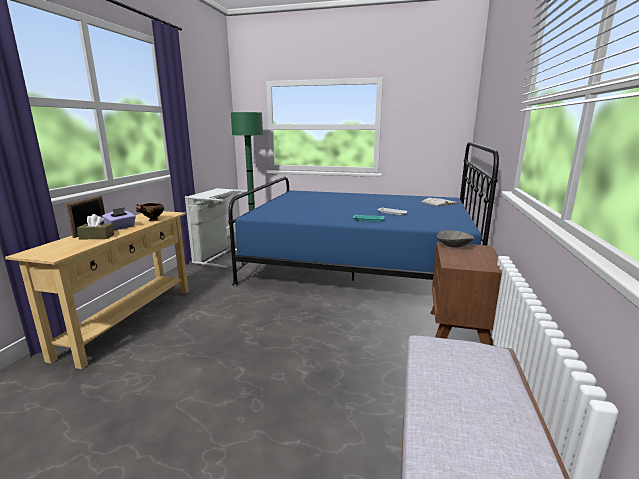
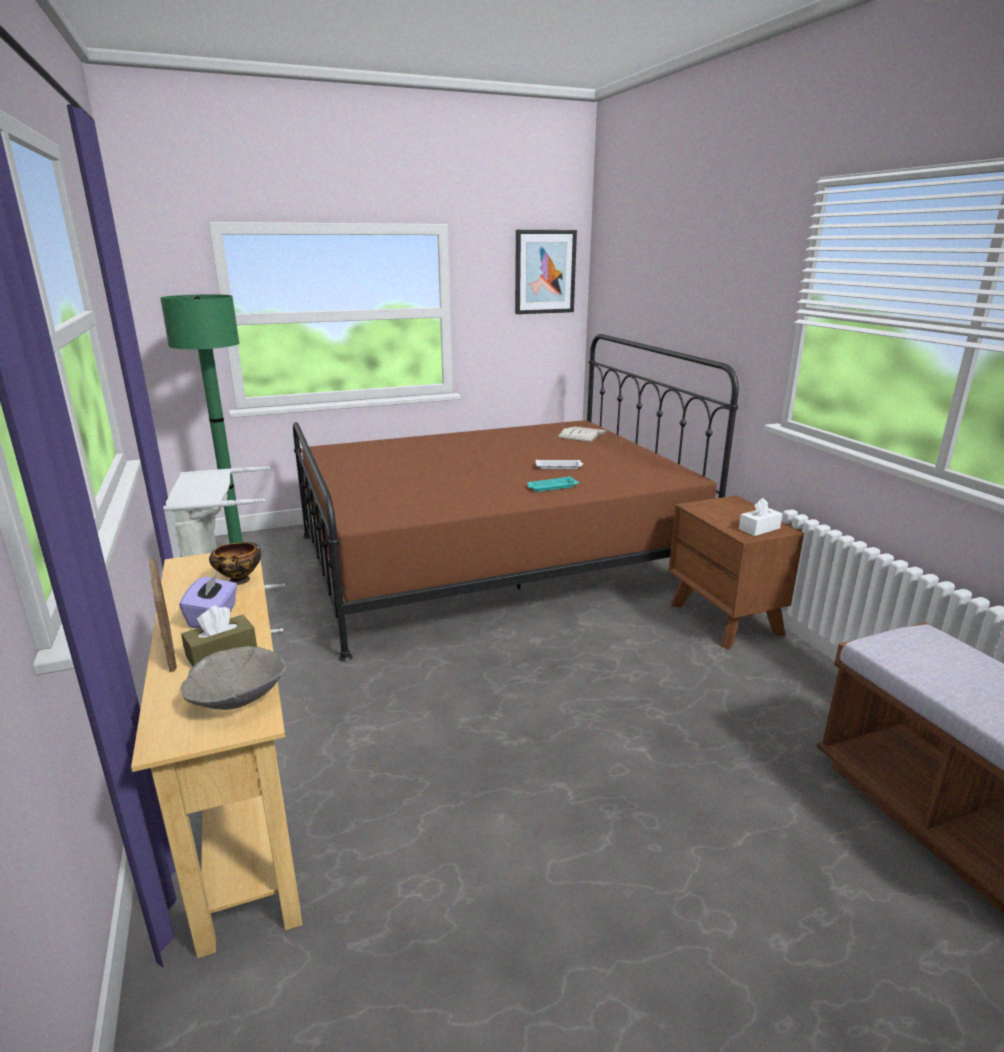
camera: 35 degrees left, 5 degrees up
blue bed [228,142,499,286] -> brown bed [293,334,739,662]
grey bowl [437,230,475,248] -> grey bowl moved to [181,646,286,710]
none -> picture [515,230,577,314]
none -> white tissue box [739,498,783,536]

